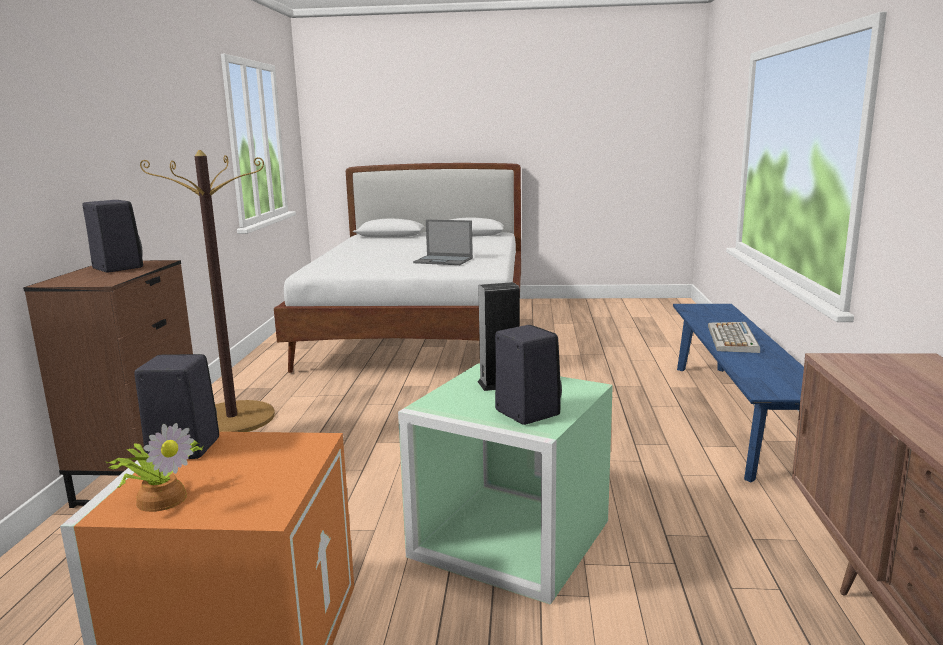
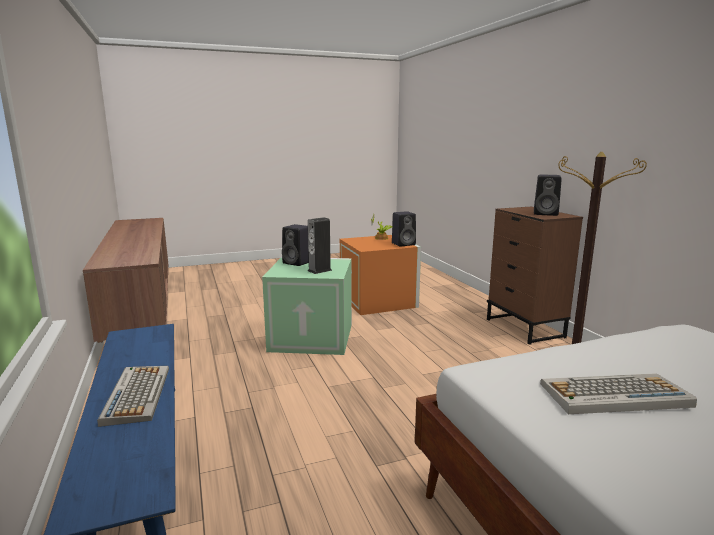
camera: 155 degrees right, 0 degrees up
laptop [413,220,473,265] -> keyboard [540,373,697,414]

